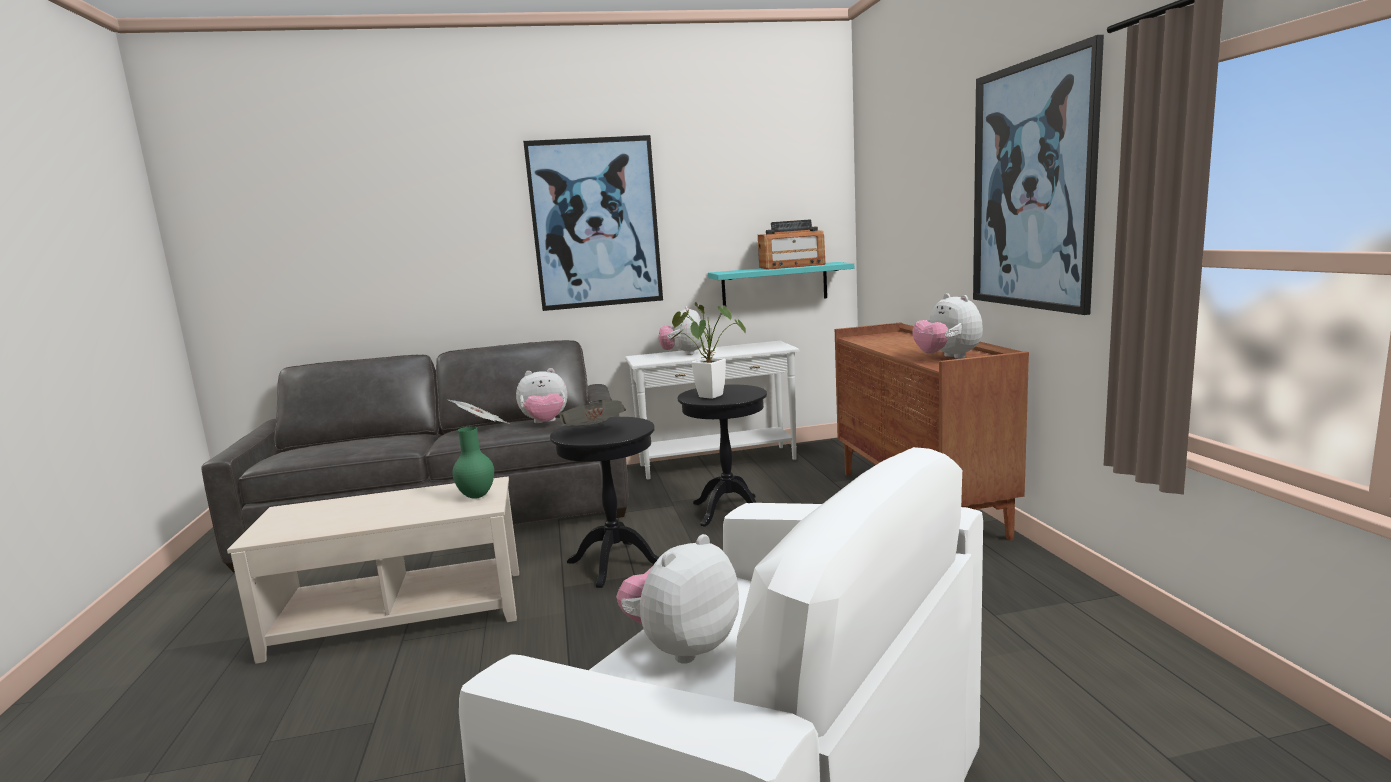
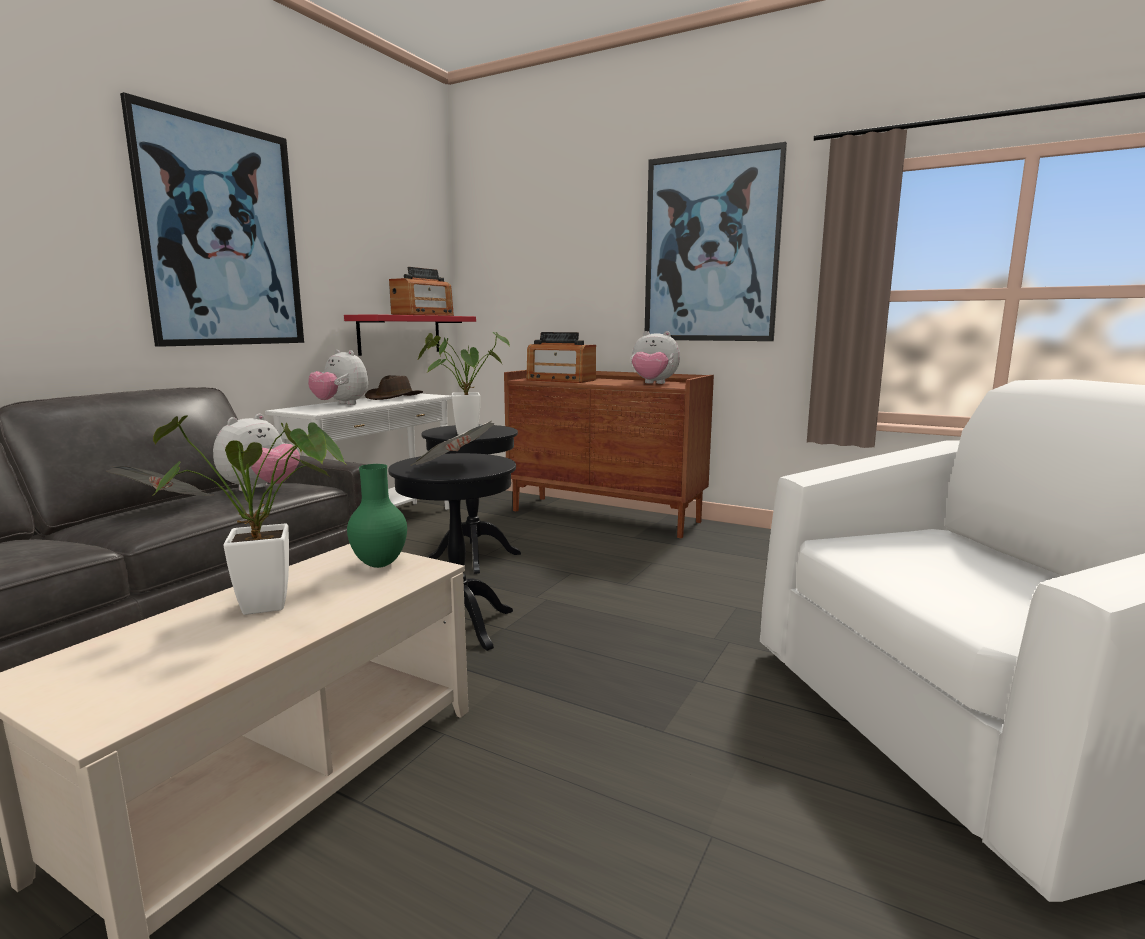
camera: 50 degrees left, 0 degrees up
plush toy [616,534,739,664] -> none
turquoise shelf [708,262,854,306] -> red shelf [344,314,476,356]
none -> potted plant [153,415,346,615]
none -> brown hat [365,375,423,400]
none -> radio [527,332,596,383]

